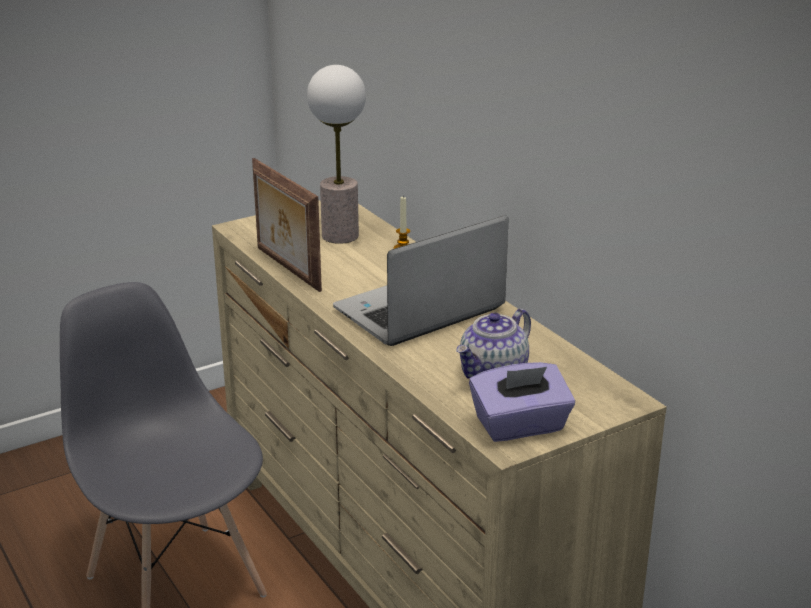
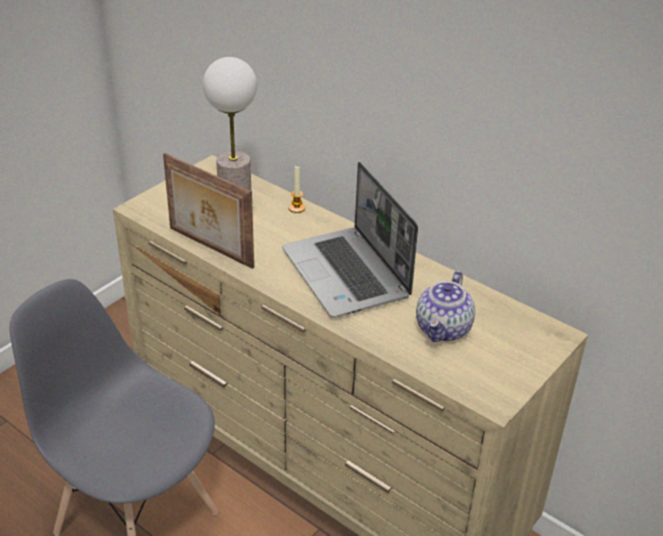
camera: 20 degrees left, 10 degrees up
laptop [333,215,509,346] -> laptop turned 60 degrees counterclockwise [282,162,418,318]
purple tissue box [469,362,575,442] -> none

